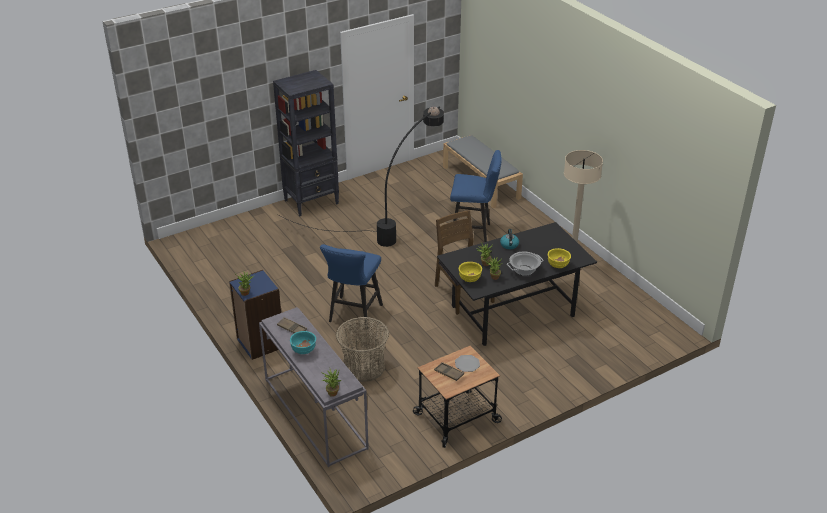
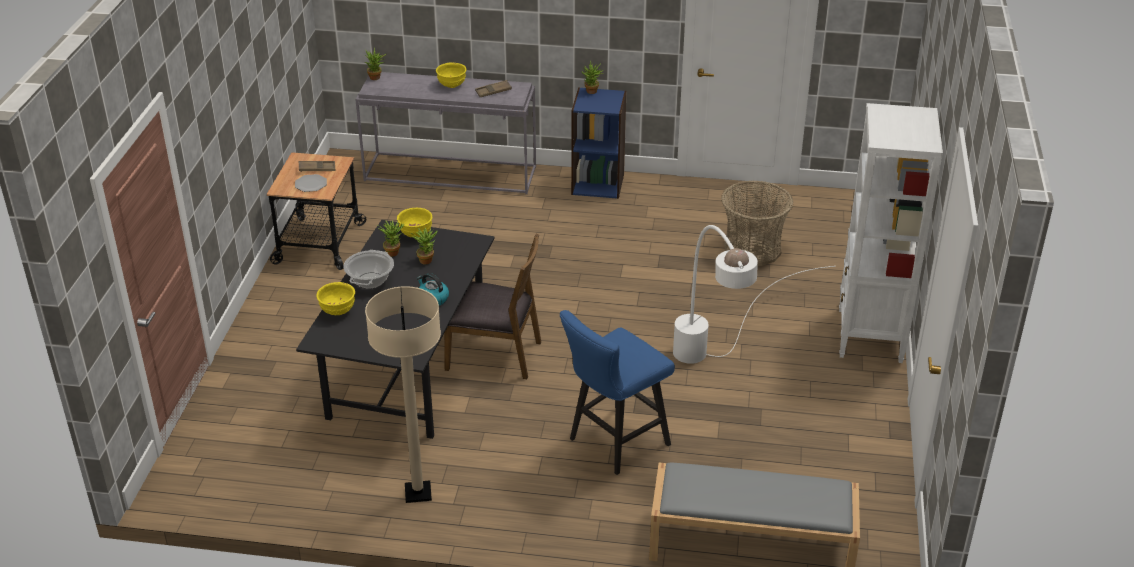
camera: 130 degrees right, 0 degrees up
black bookcase [273,70,339,216] -> white bookcase [839,103,943,363]
black floor lamp [277,106,444,247] -> white floor lamp [673,225,836,364]
turquoise bowl [290,331,316,354] -> yellow bowl [436,63,466,88]
blue stool [320,244,383,329] -> none
basket [336,317,389,382] -> basket moved to [721,181,793,266]

